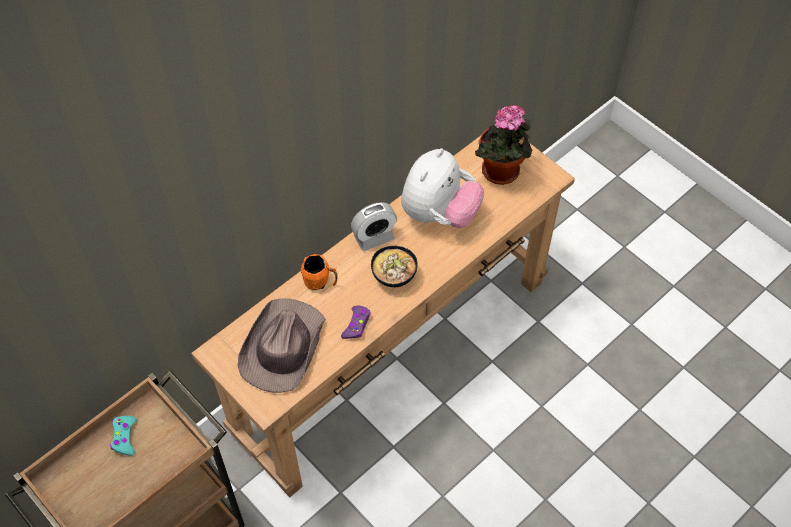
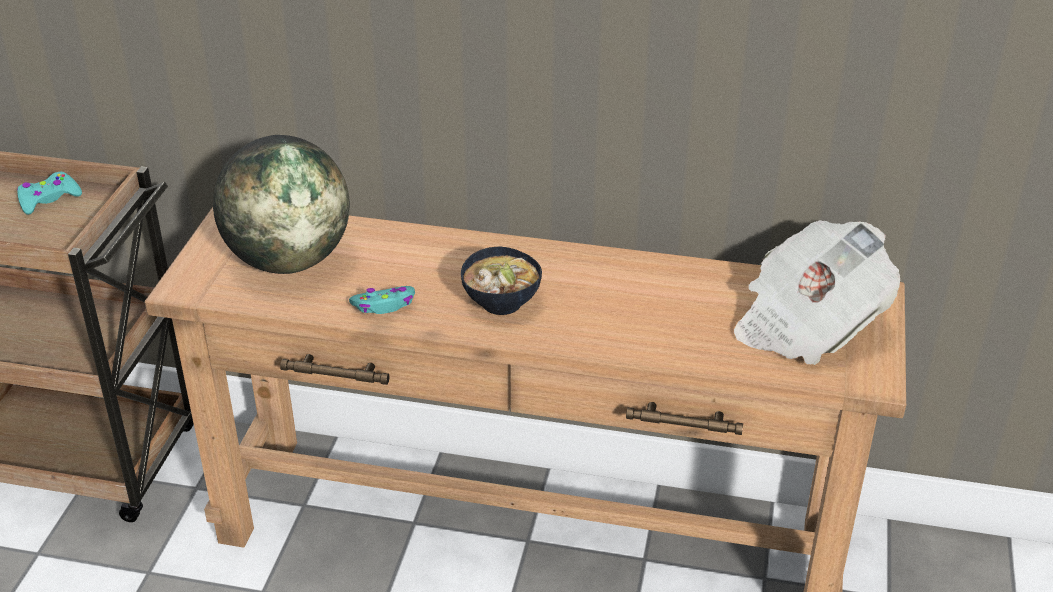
camera: 55 degrees right, 20 degrees down
brown hat [238,298,326,393] -> globe [213,135,350,274]
orange mug [301,254,338,290] -> none
purple game controller [341,306,371,339] -> turquoise game controller [349,286,415,314]
alarm clock [351,202,397,251] -> none
plush toy [401,148,484,228] -> none
potted plant [475,105,533,185] -> newspaper [734,220,900,365]

